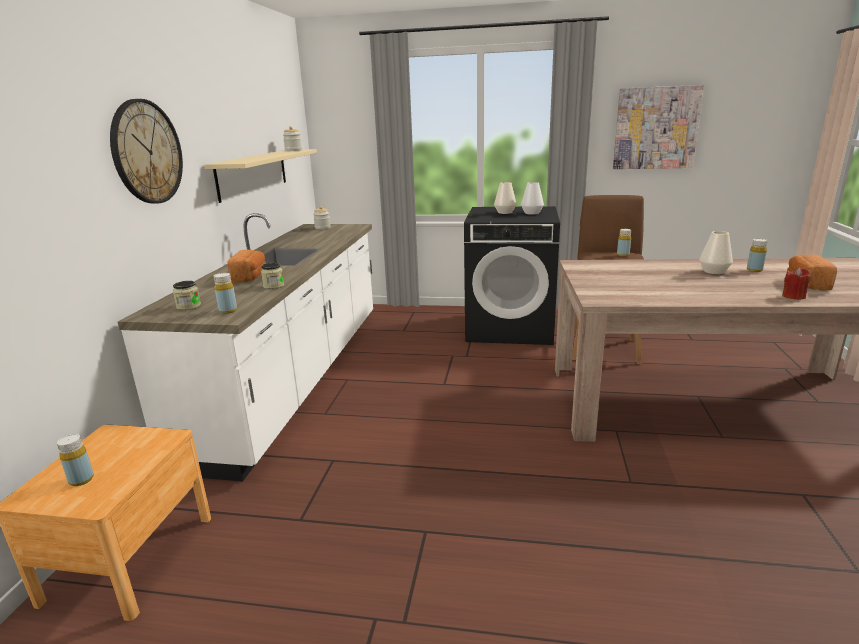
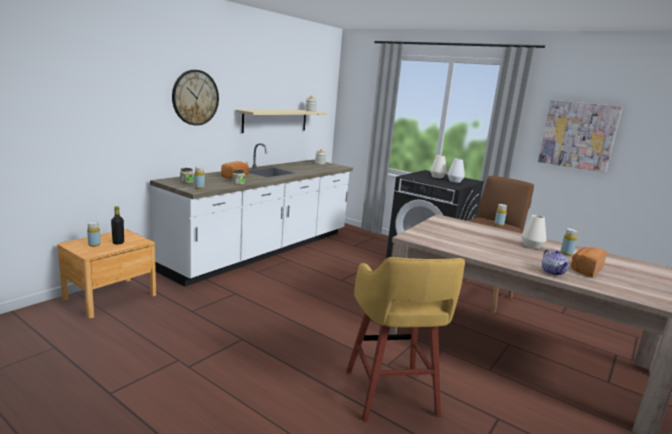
camera: 25 degrees right, 5 degrees down
red candle [782,268,810,300] -> teapot [542,249,570,276]
none -> black bottle [111,206,124,245]
none -> yellow stool [346,257,465,422]

